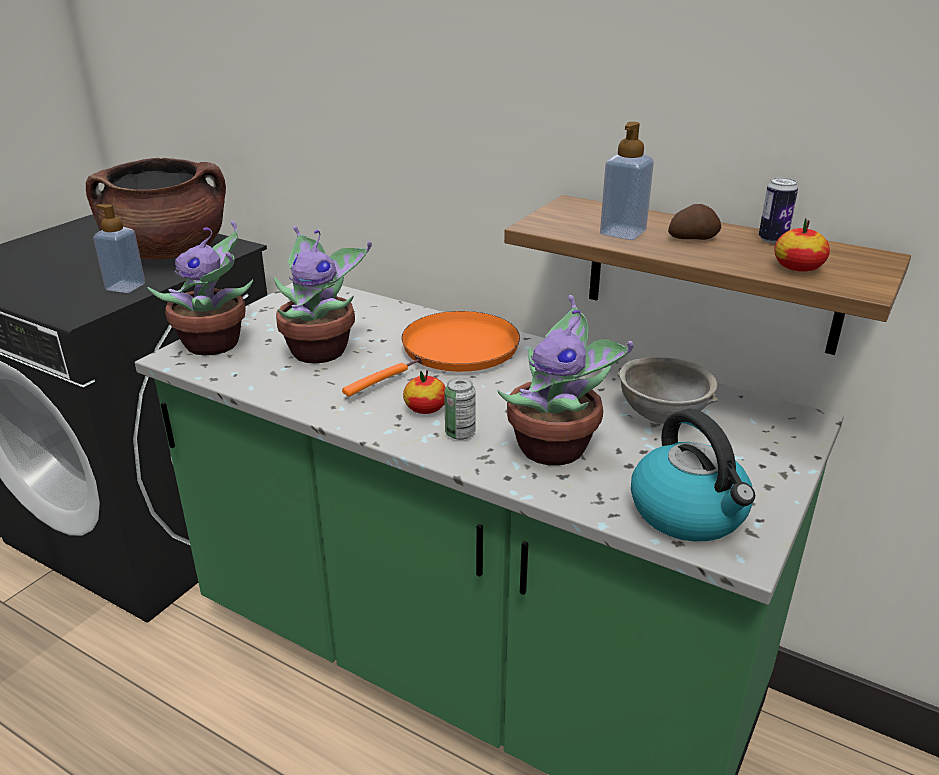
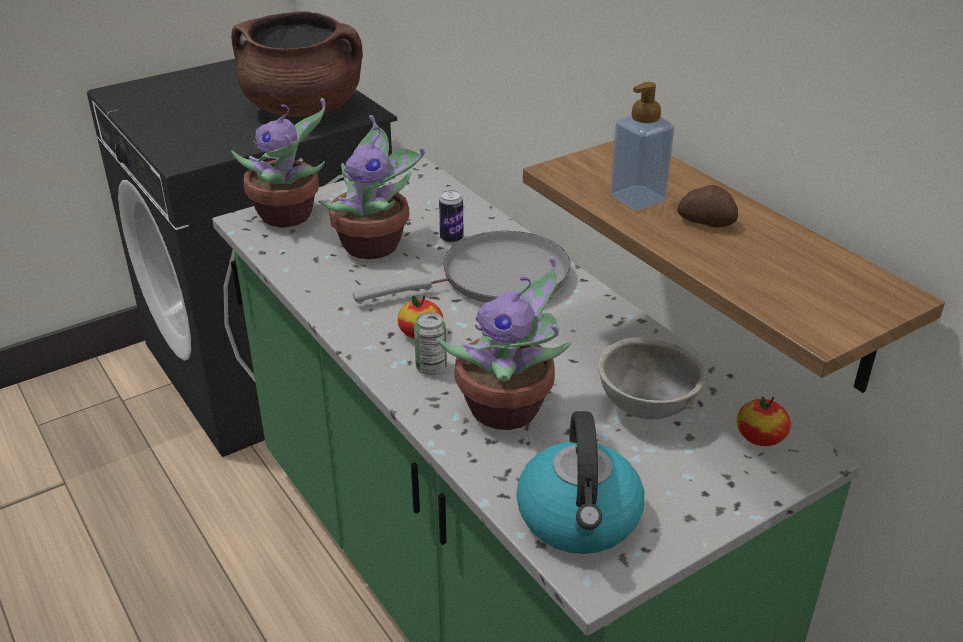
camera: 25 degrees right, 5 degrees up
soap dispenser [93,204,145,293] -> none
orange frying pan [342,311,520,396] -> grey frying pan [353,231,571,303]
can [759,177,798,244] -> can moved to [439,190,464,243]
apple [774,218,830,272] -> apple moved to [737,397,791,446]

